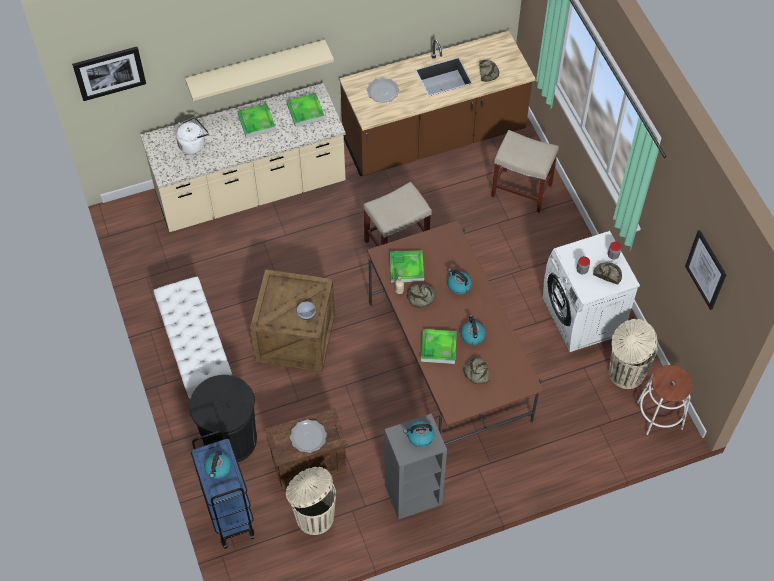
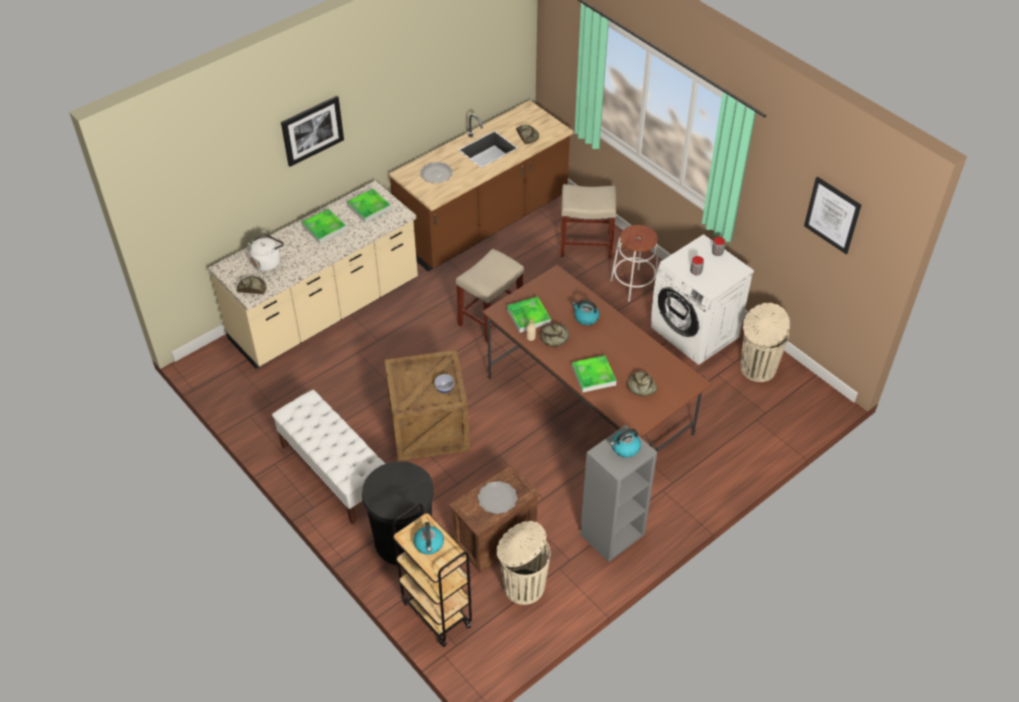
camera: 20 degrees left, 10 degrees down
picture [72,47,146,101] -> picture moved to [281,96,344,167]
beige shelf [185,40,334,101] -> none
blue cart [191,431,254,549] -> brown cart [393,504,472,647]
kettle [461,315,486,345] -> none
bread [593,262,622,284] -> bread moved to [237,276,266,294]
white stool [637,365,693,435] -> white stool moved to [610,225,658,302]

